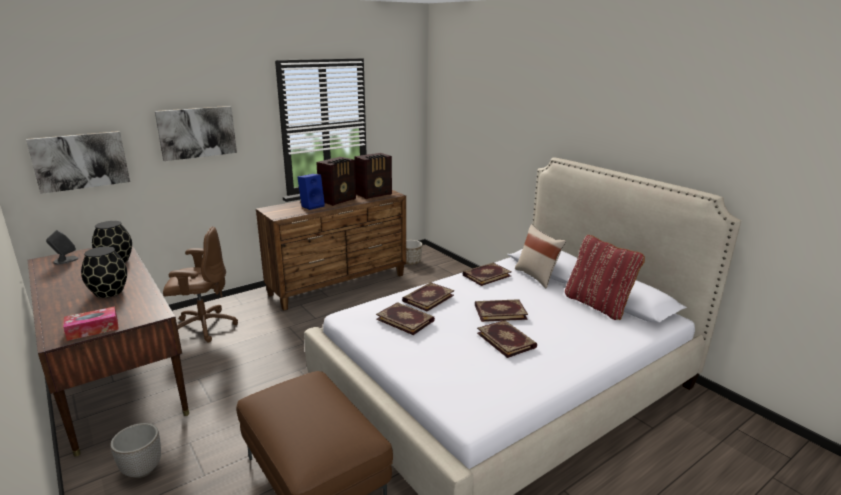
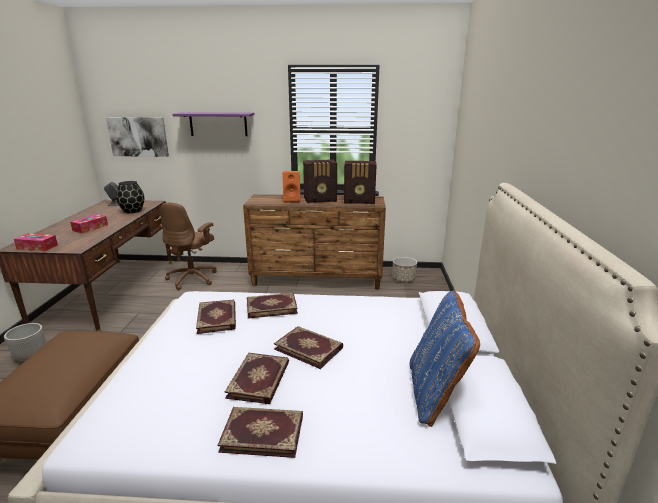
camera: 40 degrees right, 0 degrees up
black vase [81,246,127,298] -> tissue box [70,214,108,233]
picture [155,106,237,161] -> purple shelf [173,112,255,136]
brown office chair [163,227,238,342] -> brown office chair turned 75 degrees clockwise [160,202,217,290]
blue speaker [297,174,325,210] -> orange speaker [282,171,300,203]
book [462,263,512,286] -> book moved to [217,407,303,458]
beige pillow [515,224,566,288] -> none
red pillow [565,235,645,320] -> blue pillow [410,290,480,427]

